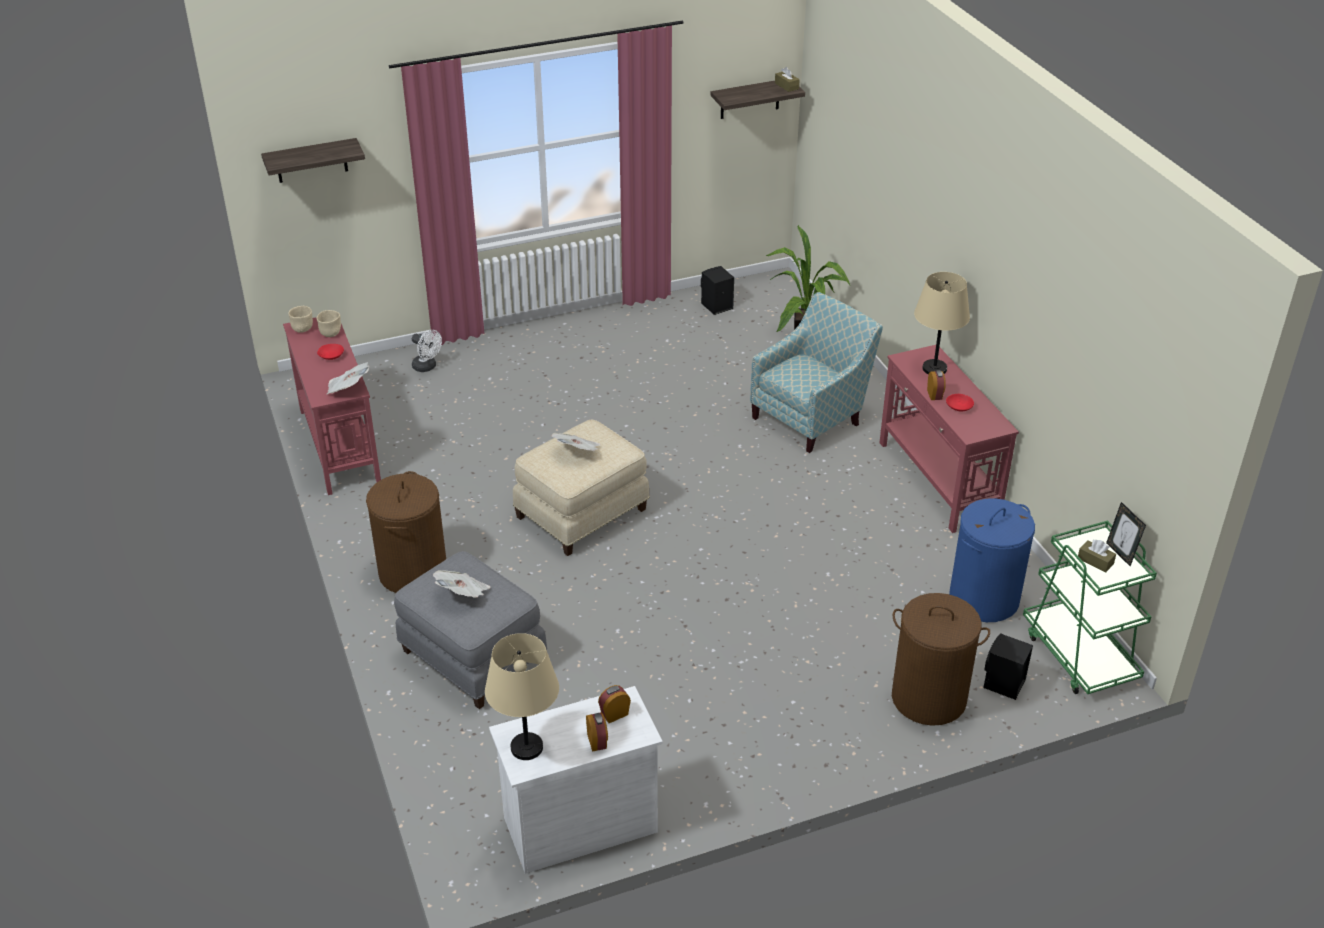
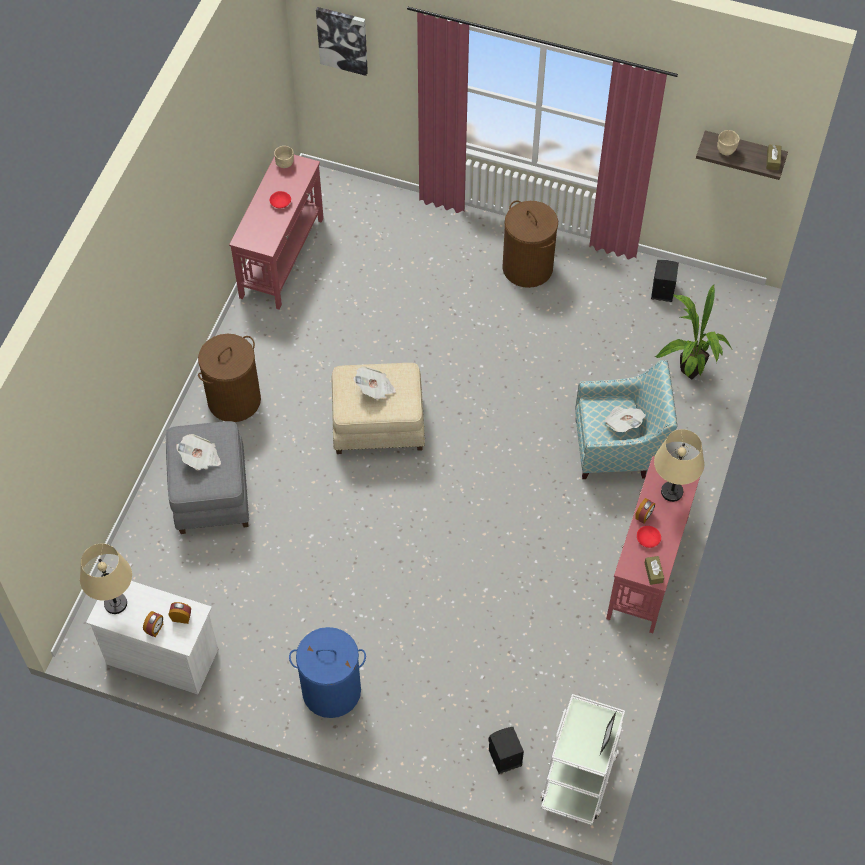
camera: 40 degrees right, 20 degrees up
shelf [261,138,365,183] -> picture [316,7,368,76]
beige bowl [317,310,341,337] -> beige bowl moved to [717,130,740,155]
newspaper [327,362,369,394] -> newspaper moved to [604,406,646,432]
white fan [412,330,442,372] -> none
brown laundry basket [892,593,990,726] -> brown laundry basket moved to [502,200,558,288]
blue laundry basket [949,498,1035,622] -> blue laundry basket moved to [289,627,366,718]
green cart [1023,520,1157,694] -> white cart [541,694,625,825]
brown tissue box [1078,540,1116,573] -> brown tissue box moved to [645,556,664,585]

